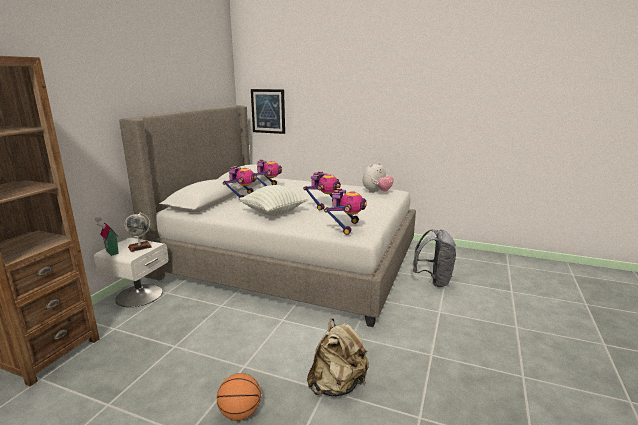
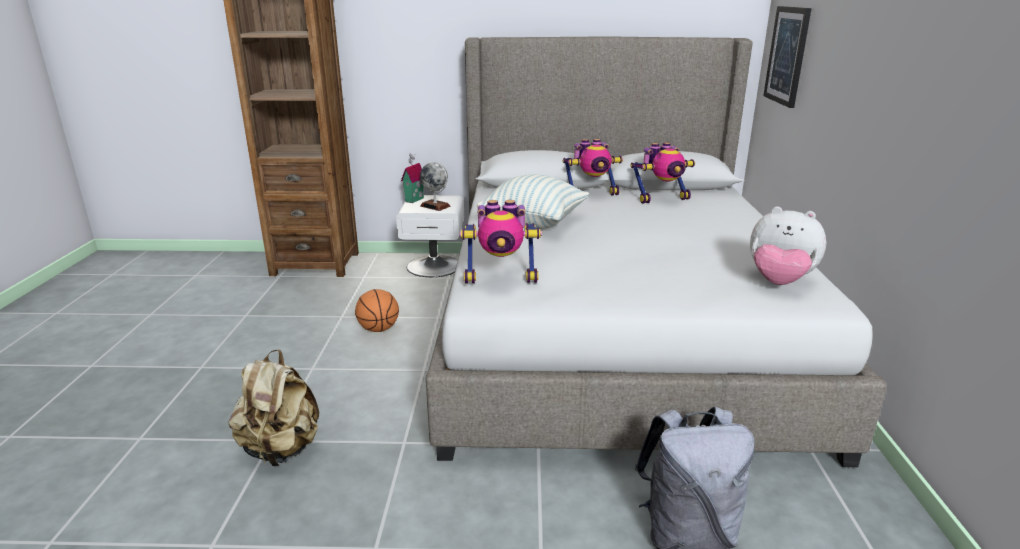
camera: 70 degrees right, 5 degrees up
basketball [217,373,261,421] -> basketball moved to [355,289,399,332]
toy robot [303,171,341,210] -> none

